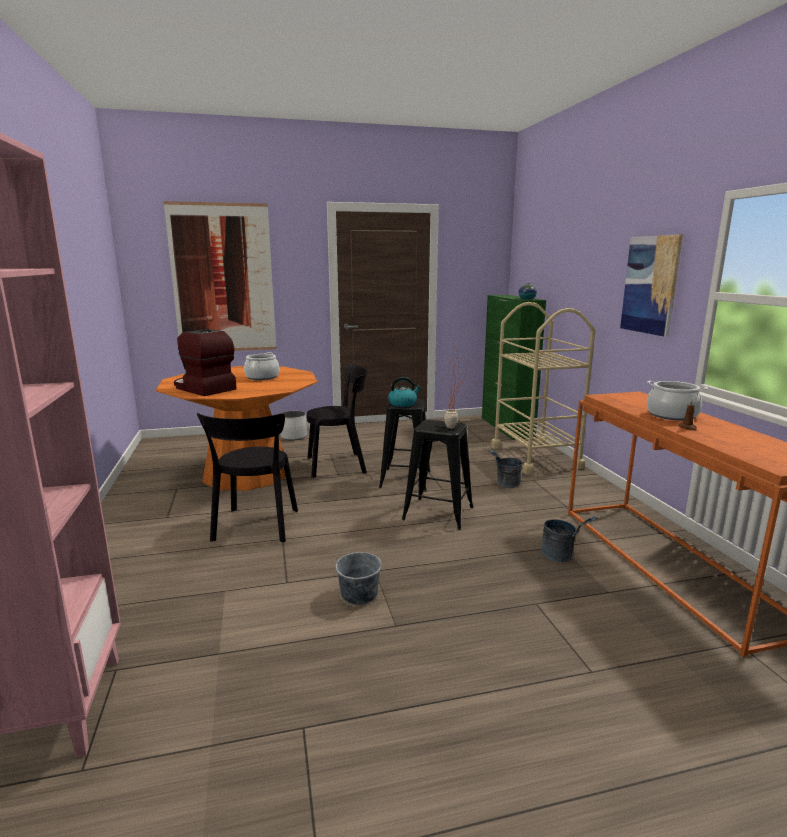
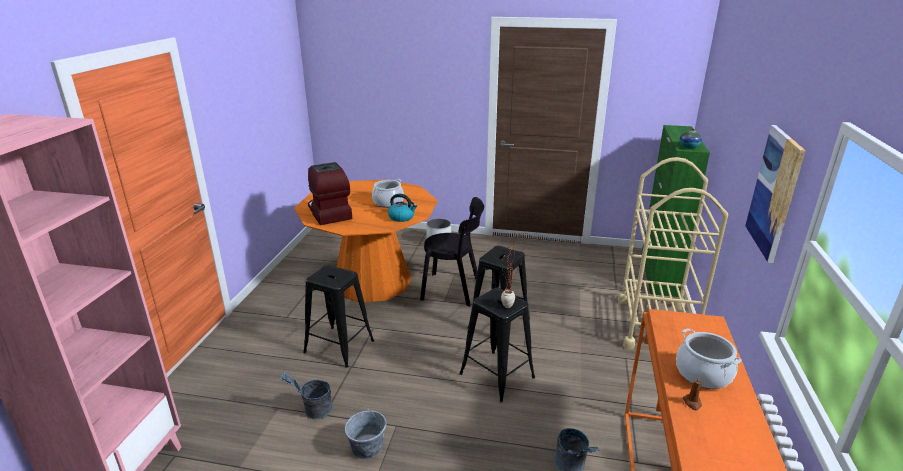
camera: 25 degrees right, 10 degrees up
picture [164,201,276,351] -> none
black chair [197,413,298,542] -> black stool [303,265,374,368]
kettle [388,377,421,407] -> kettle moved to [388,194,417,222]
grey bucket [489,449,522,488] -> grey bucket moved to [280,372,333,419]

